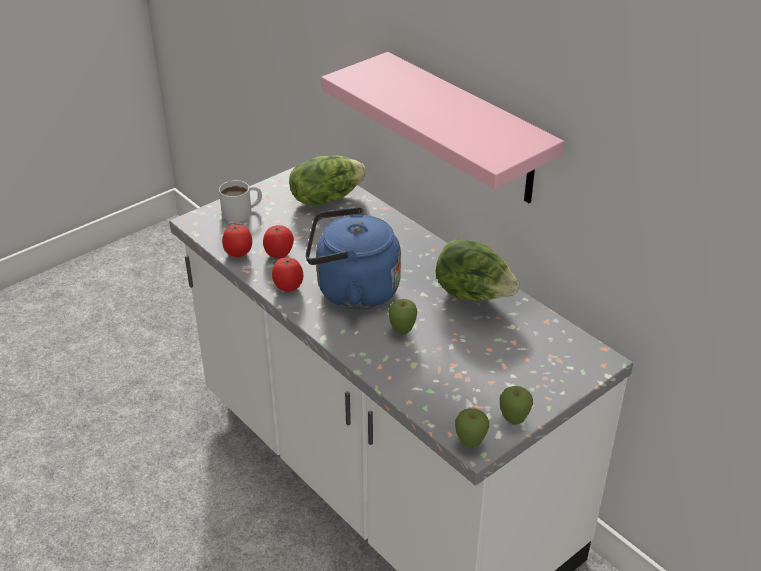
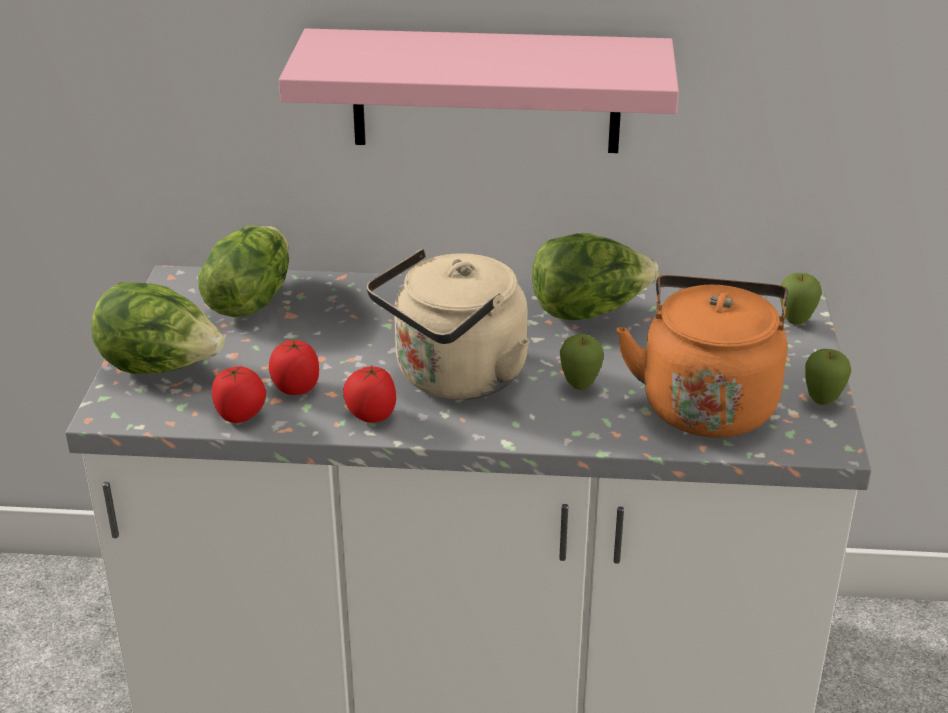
camera: 45 degrees left, 5 degrees down
white mug [219,180,262,222] -> lettuce [91,282,225,374]
blue kettle [306,207,401,310] -> beige kettle [367,249,530,400]
apple [455,408,489,448] -> apple moved to [780,273,822,325]
none -> orange kettle [616,275,787,438]

